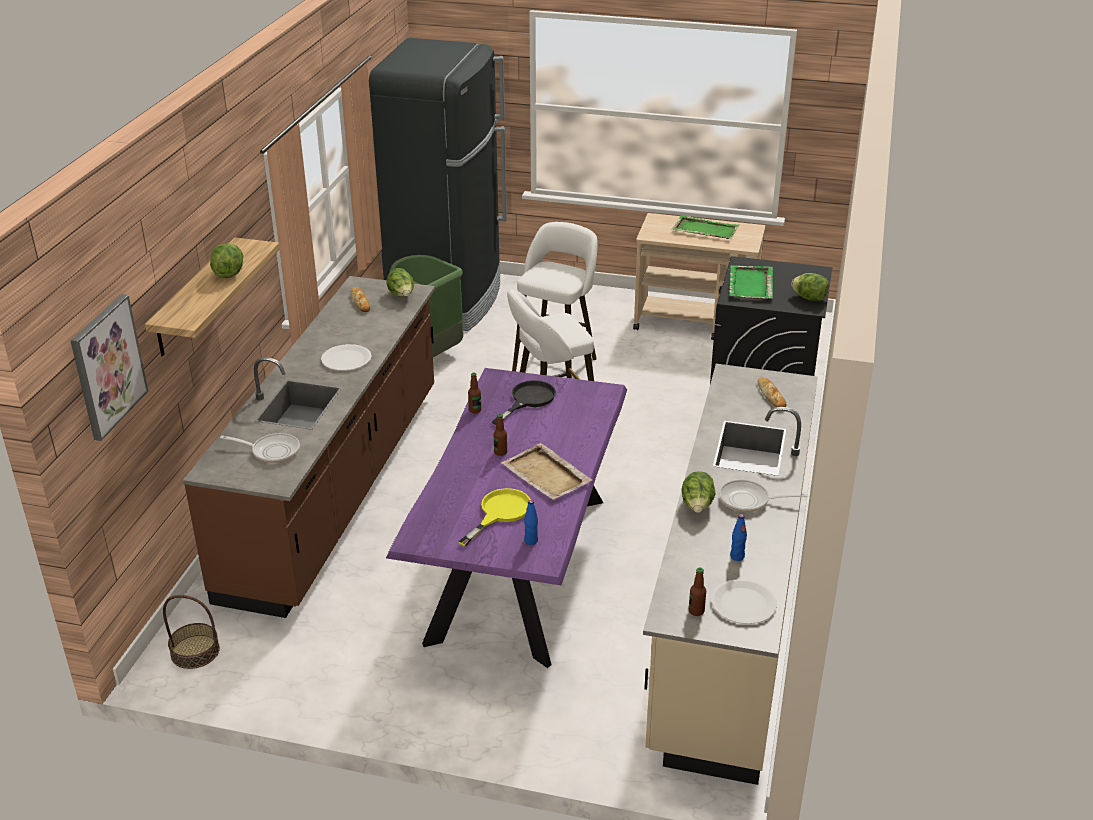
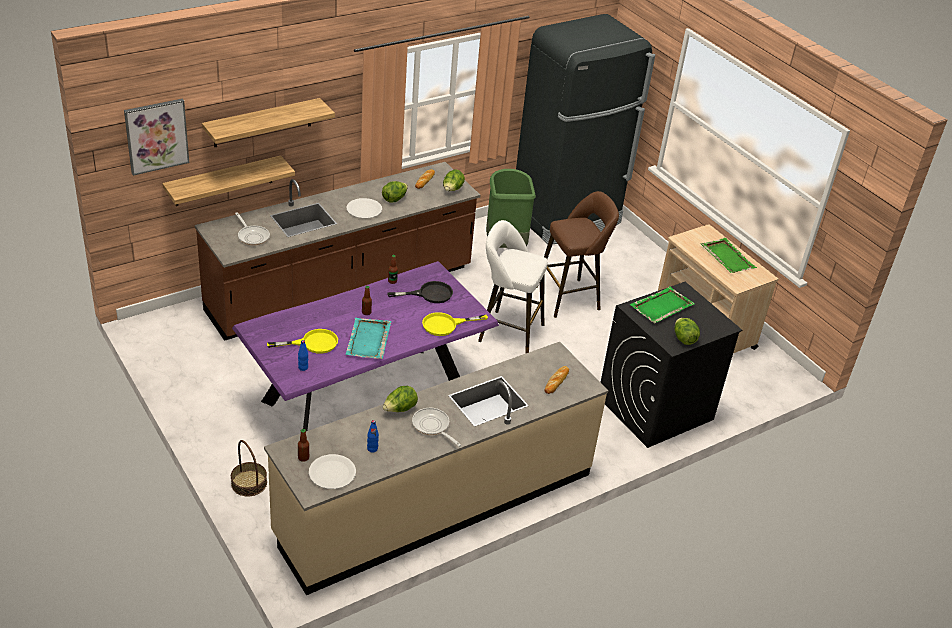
camera: 40 degrees right, 5 degrees up
basket [163,595,220,669] -> basket moved to [231,440,267,496]
lettuce [210,243,243,278] -> lettuce moved to [382,181,408,203]
beige tray [501,443,592,500] -> turquoise tray [345,318,391,359]
white stool [512,222,598,378] -> brown stool [537,191,619,318]
none -> shelf [162,156,295,206]
none -> yellow frying pan [422,312,488,336]

